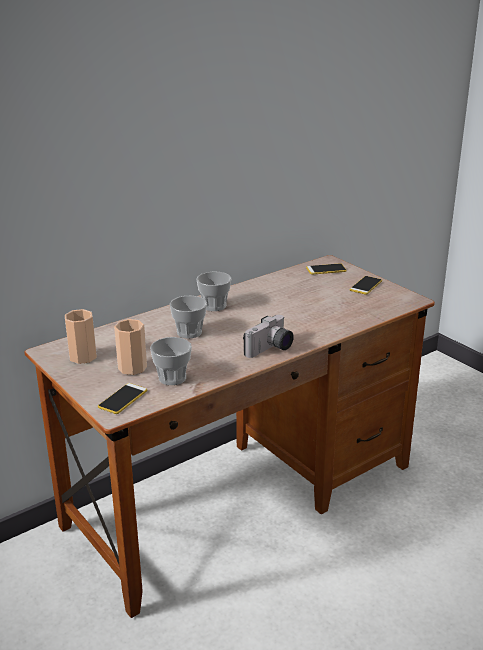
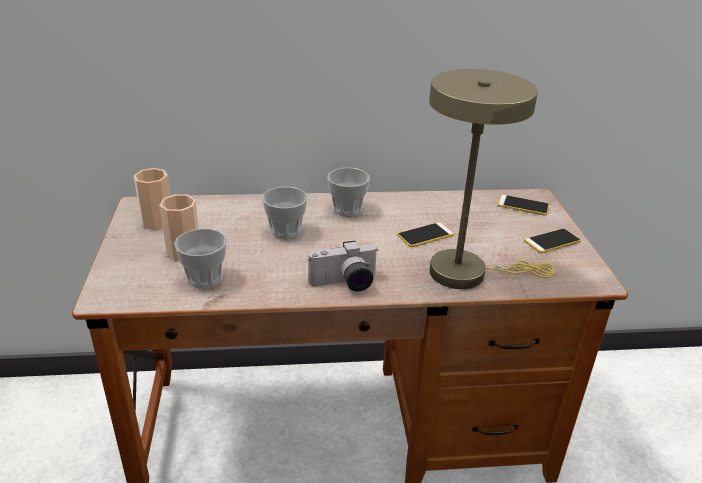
camera: 30 degrees right, 5 degrees up
phone [98,383,147,414] -> phone moved to [397,222,454,247]
none -> beige table lamp [429,69,555,289]

